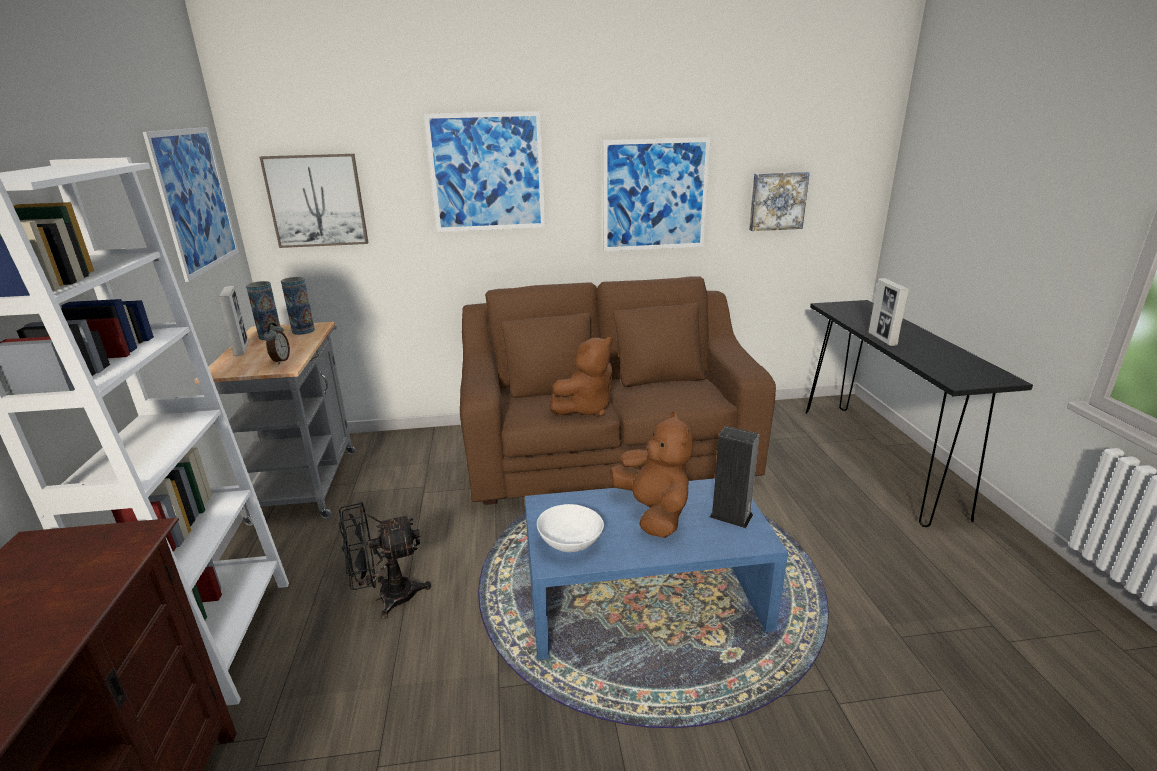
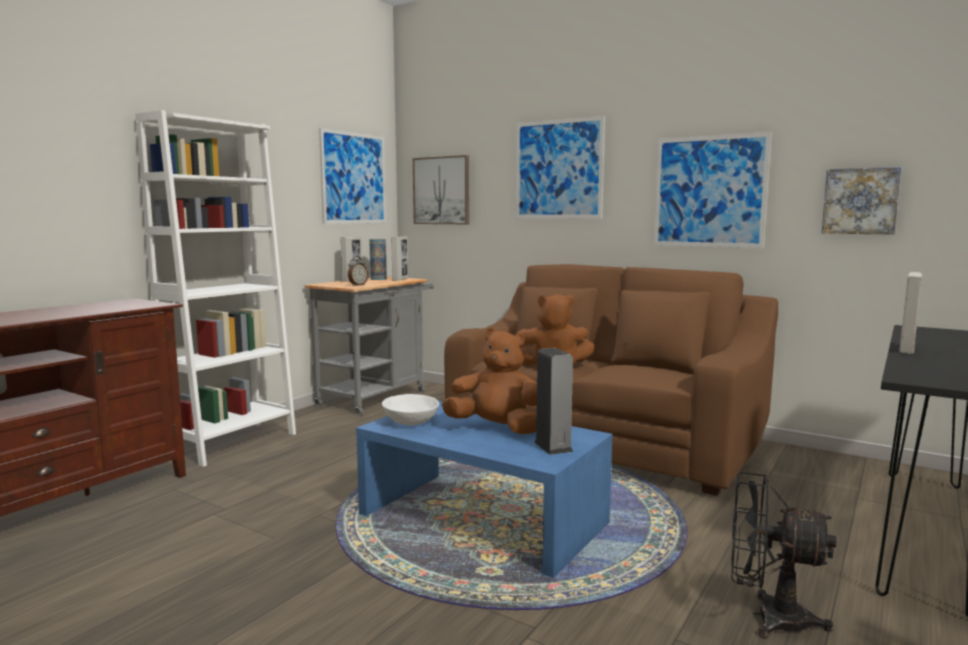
camera: 40 degrees right, 15 degrees down
vase [281,277,315,335] -> picture frame [391,237,408,281]
black fan [339,502,431,619] -> black fan moved to [731,472,837,639]
brown plush toy [610,412,693,538] -> brown plush toy turned 90 degrees counterclockwise [442,328,537,434]

